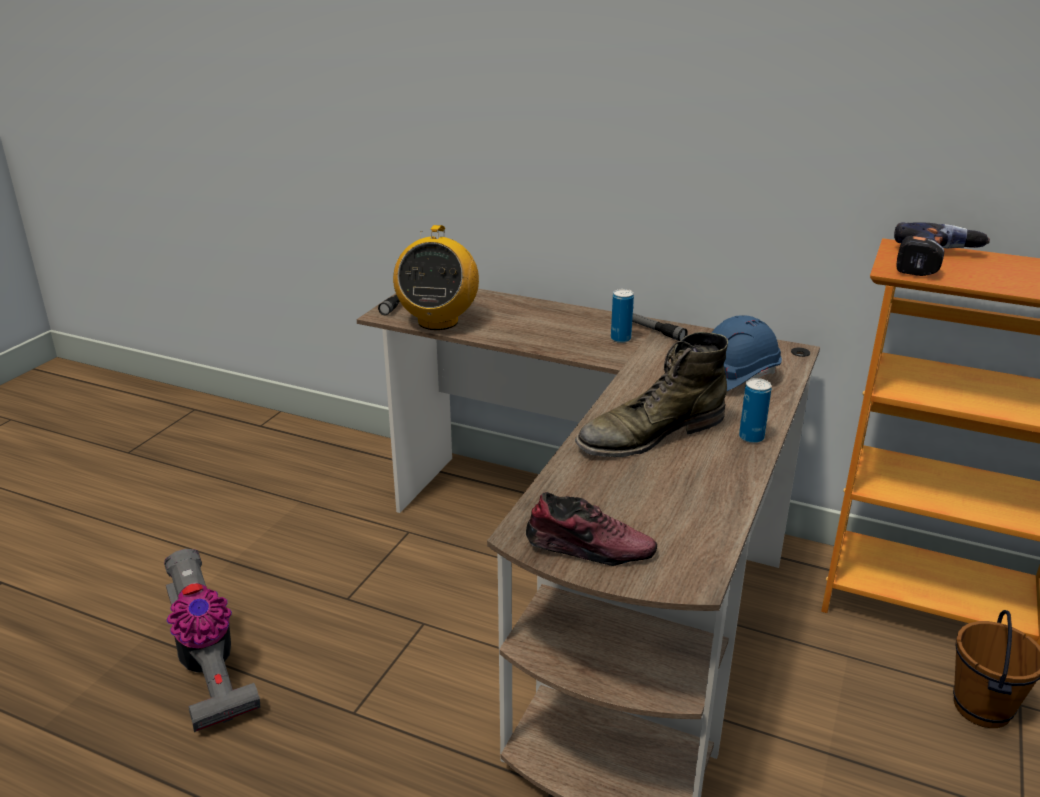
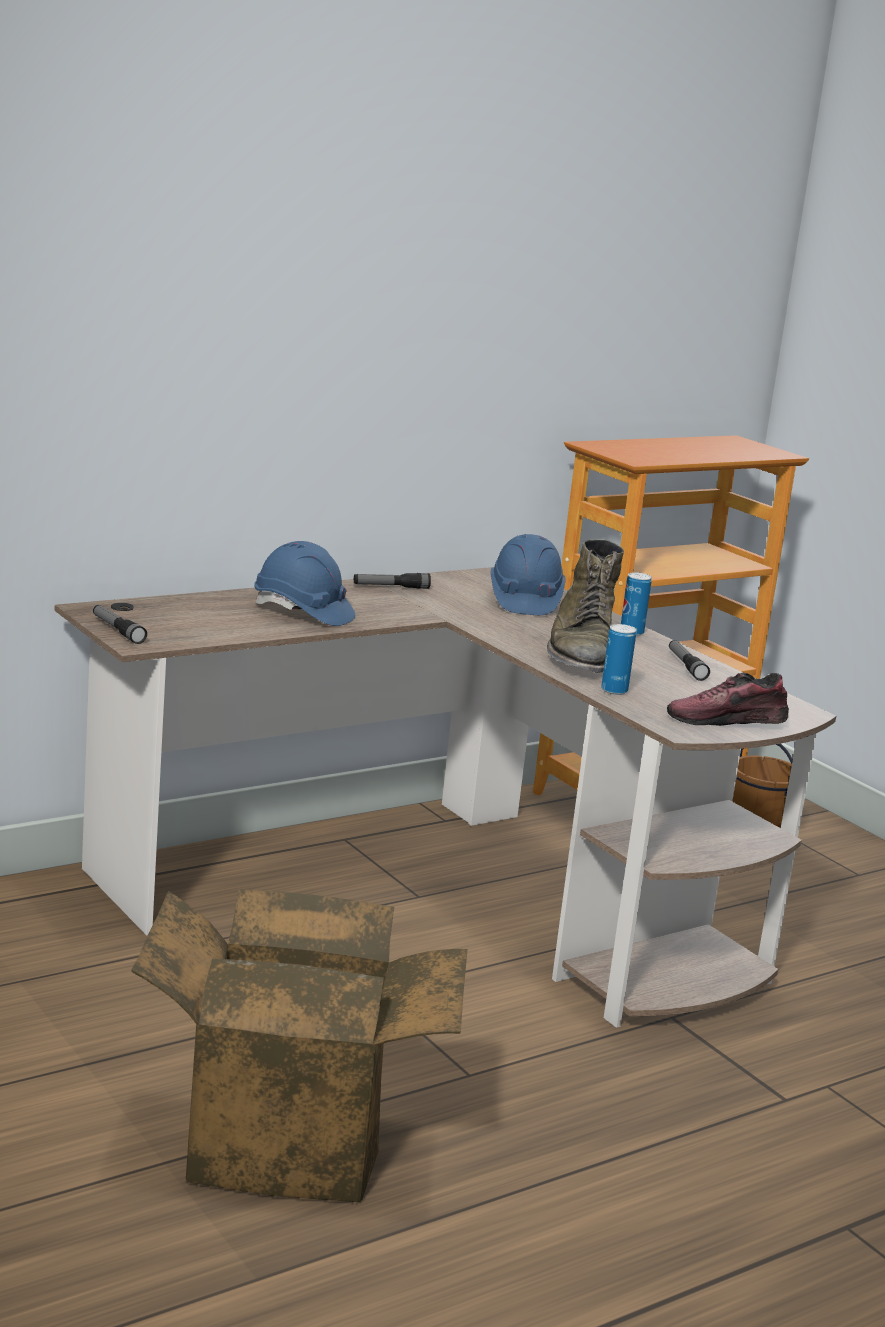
camera: 60 degrees left, 10 degrees down
vacuum cleaner [164,549,260,732] -> cardboard box [131,889,468,1202]
radio [393,225,479,330] -> none
shoe [526,492,657,566] -> shoe turned 135 degrees counterclockwise [667,672,789,726]
can [611,289,634,343] -> can moved to [601,624,636,695]
power drill [894,222,990,276] -> none
none -> blue hard hat [254,541,355,626]
none -> flashlight [669,640,710,681]

